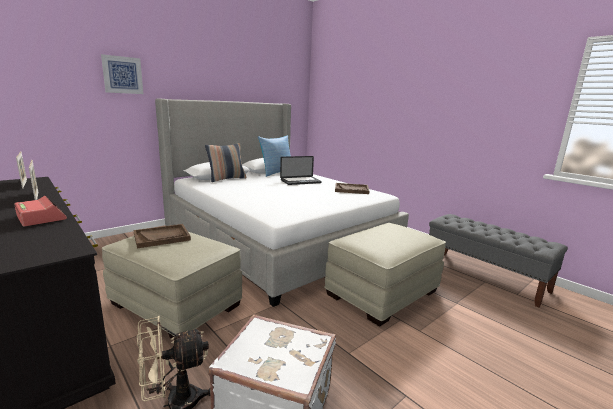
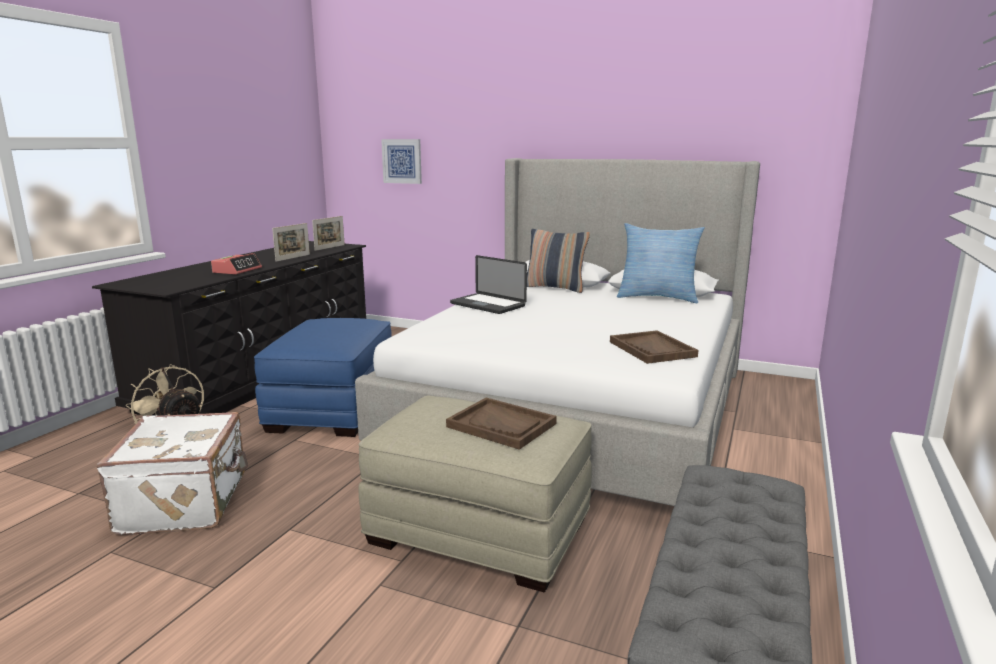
camera: 65 degrees right, 0 degrees up
picture [101,54,143,94] -> picture moved to [381,139,422,184]
beige ottoman [102,232,242,338] -> blue ottoman [254,318,392,437]
brown tray [134,224,191,249] -> brown tray moved to [446,398,557,450]
laptop [280,156,322,185] -> laptop moved to [450,255,527,314]

